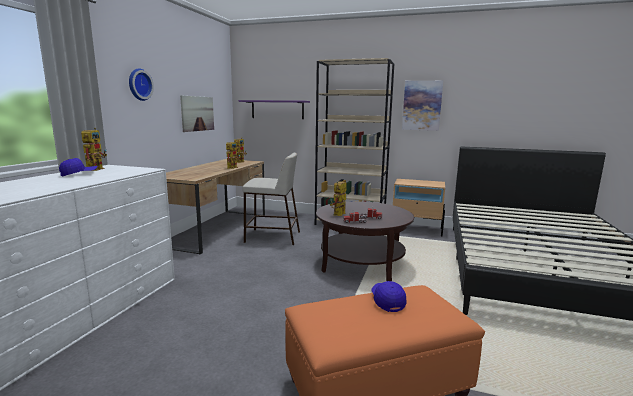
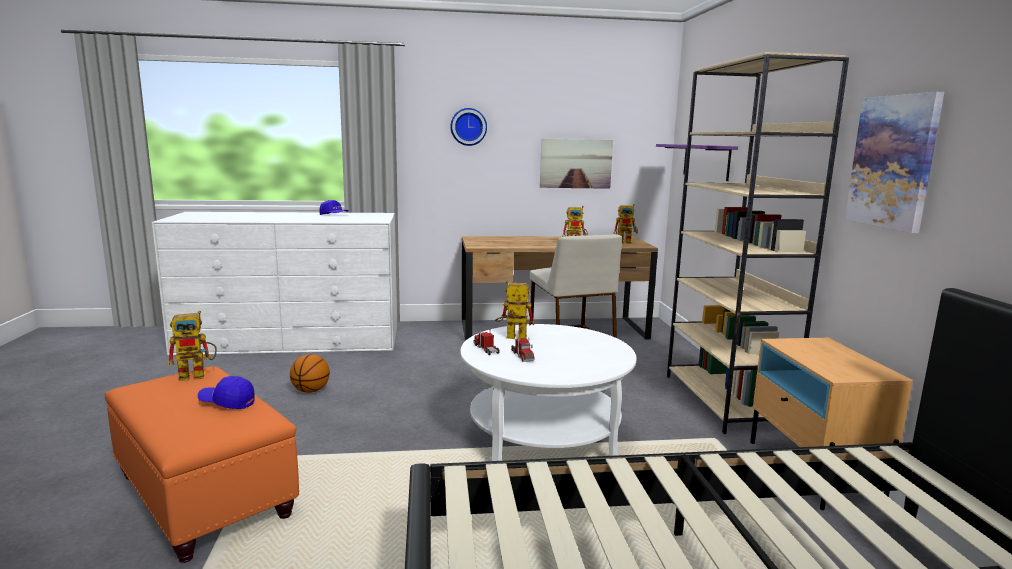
camera: 65 degrees right, 0 degrees up
toy robot [81,128,107,171] -> toy robot moved to [167,311,217,381]
brown coffee table [316,201,414,281] -> white coffee table [460,324,637,461]
blue cap [372,281,407,312] -> blue cap turned 135 degrees counterclockwise [198,376,255,409]
none -> basketball [290,354,330,393]

